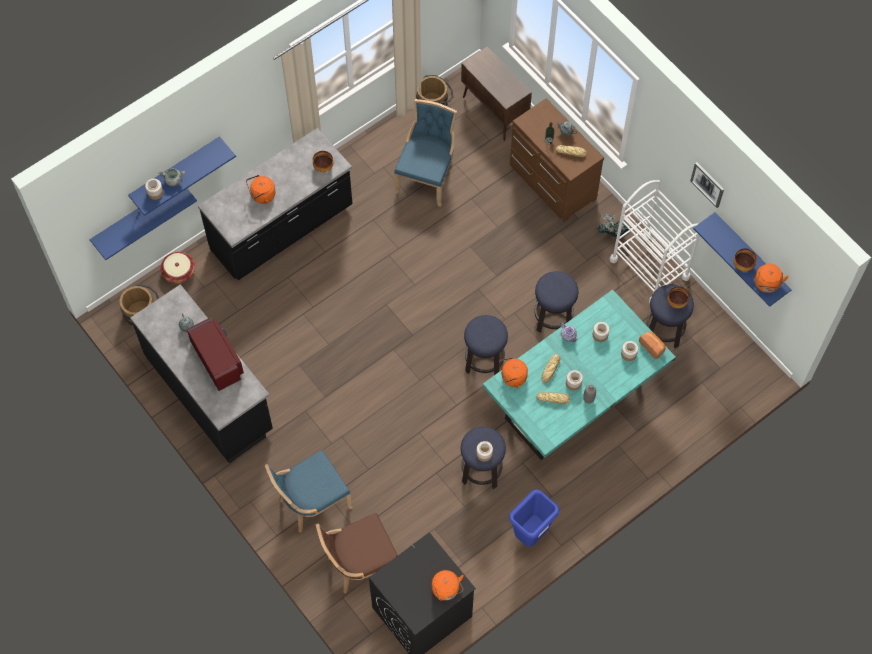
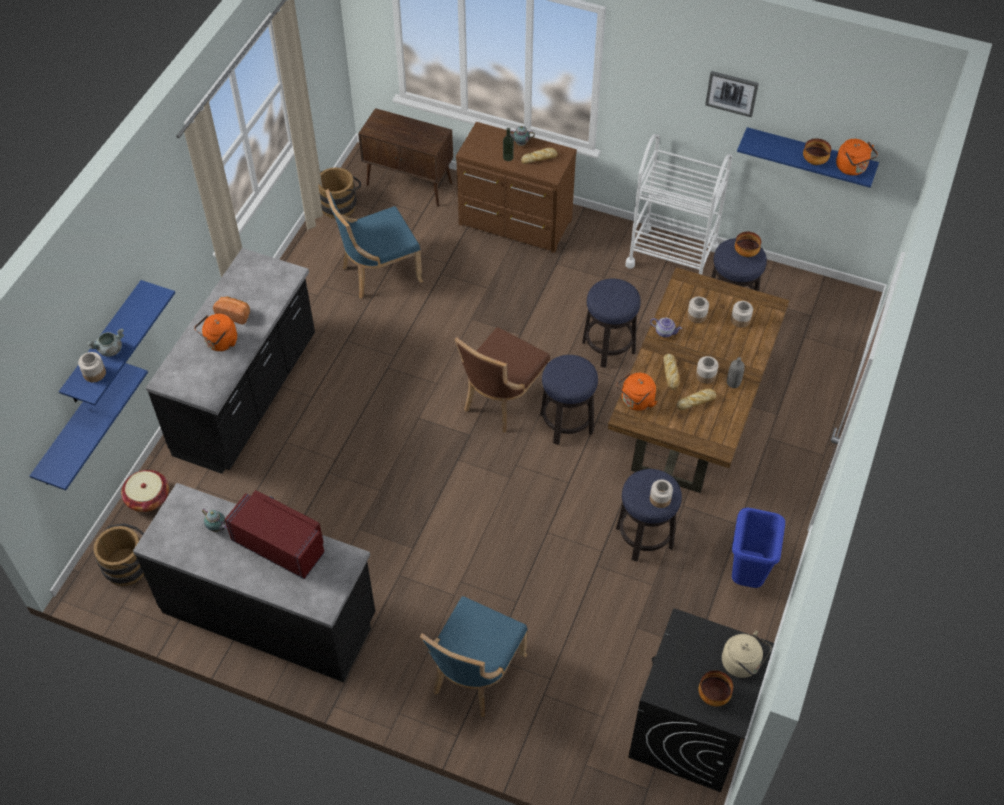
camera: 30 degrees left, 10 degrees down
bowl [313,151,333,172] -> bowl moved to [699,670,733,706]
brown chair [316,513,398,593] -> brown chair moved to [455,327,550,433]
blue chair [394,99,457,207] -> blue chair turned 105 degrees counterclockwise [325,189,423,299]
orange kettle [432,570,464,601] -> beige kettle [722,631,772,678]
turquoise dining table [483,290,676,460] -> brown dining table [608,267,790,493]
potted plant [596,214,630,238] -> none
bread [639,331,666,359] -> bread moved to [213,297,250,325]

